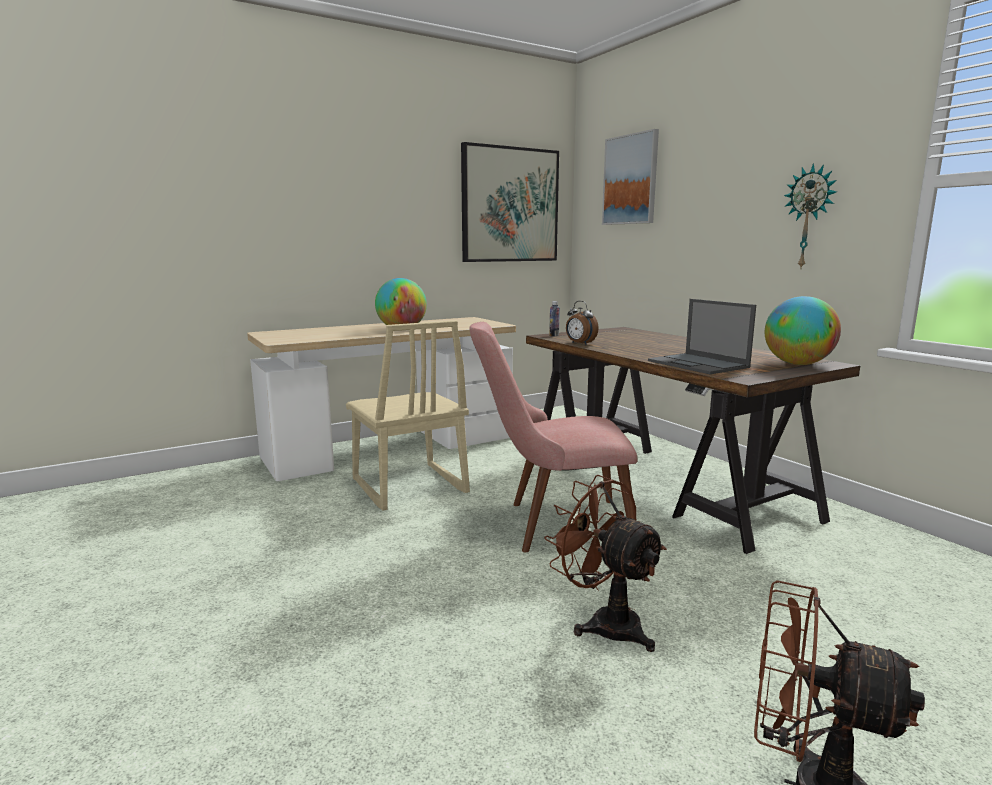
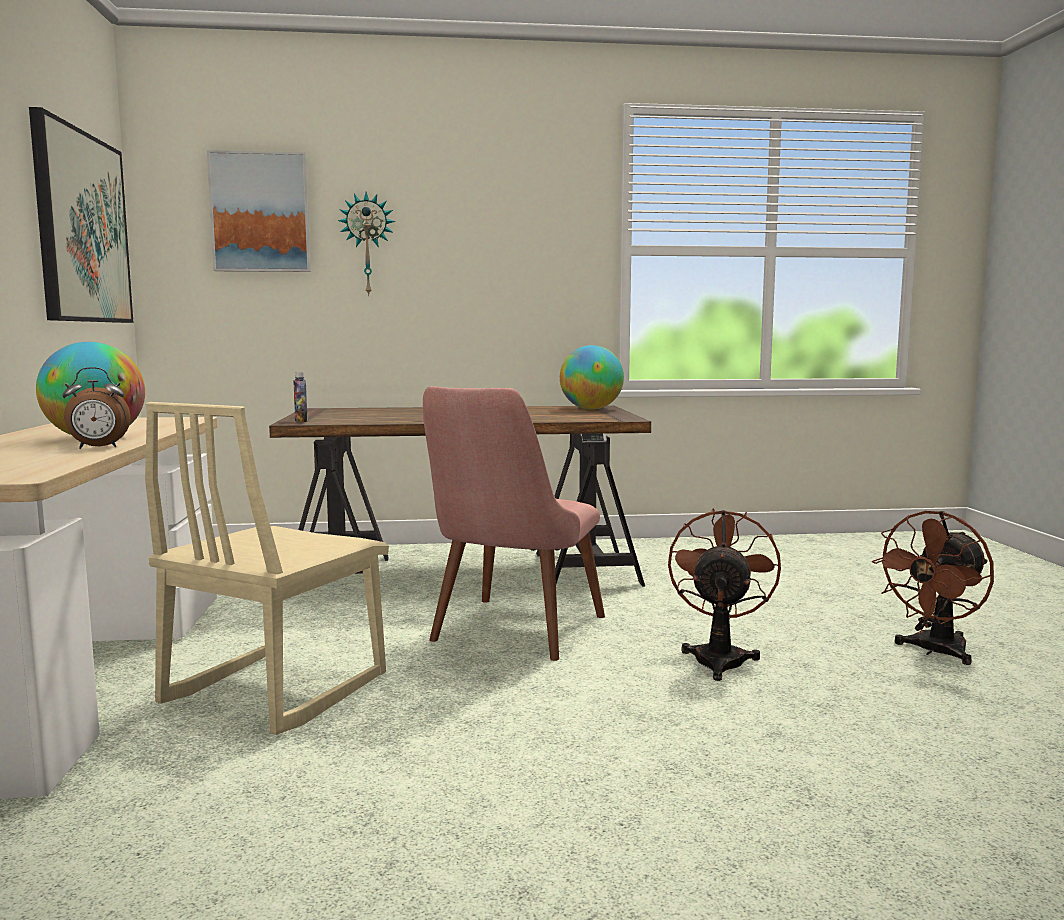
camera: 65 degrees left, 5 degrees down
beige chair [346,320,470,511] -> beige chair turned 120 degrees clockwise [145,402,389,735]
brown fan [544,475,667,652] -> brown fan turned 120 degrees clockwise [668,508,781,681]
alarm clock [566,301,599,345] -> alarm clock moved to [62,367,131,449]
laptop [648,299,756,374] -> none
wall clock [784,163,837,270] -> wall clock moved to [338,192,395,297]

